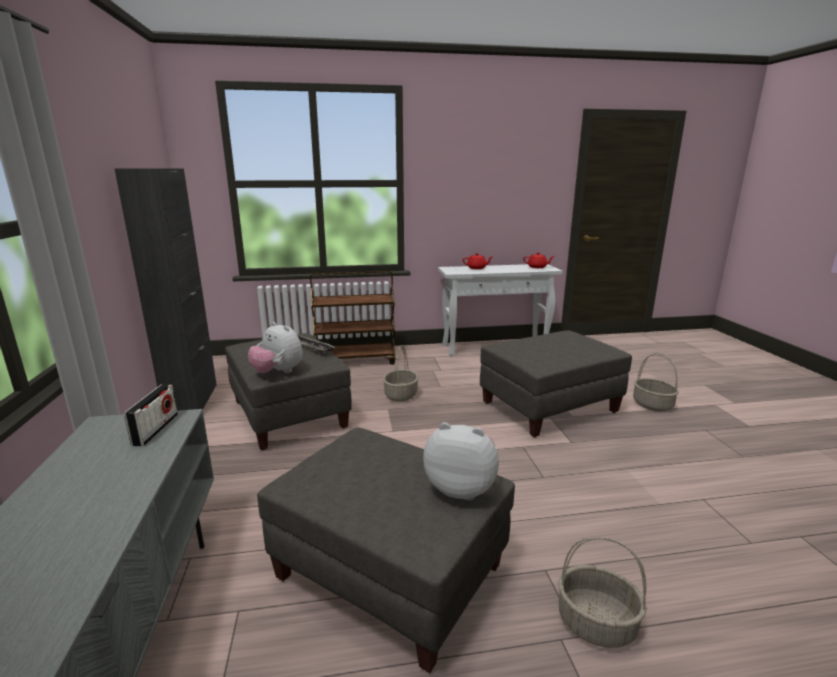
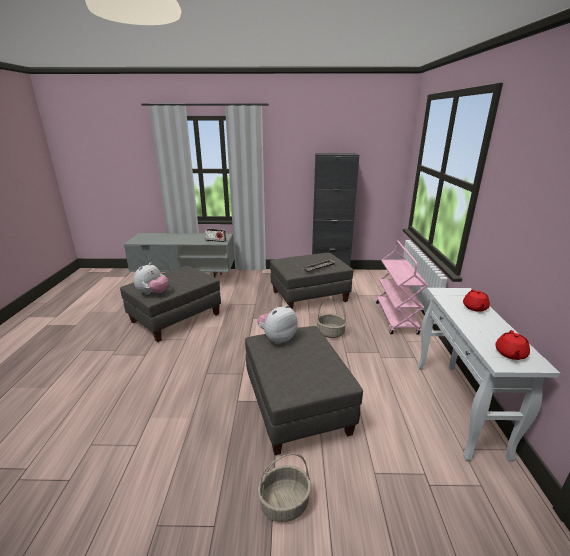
camera: 100 degrees right, 5 degrees up
plush toy [248,322,303,373] -> plush toy moved to [257,305,298,345]
brown cart [310,271,396,365] -> pink cart [376,241,428,334]
basket [558,537,647,648] -> none

